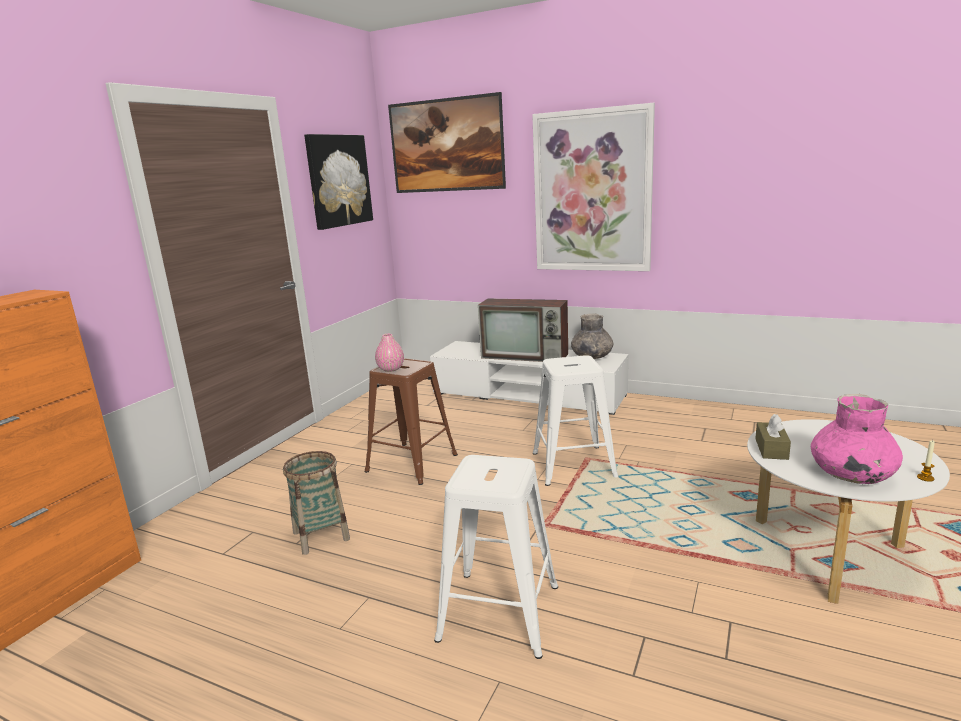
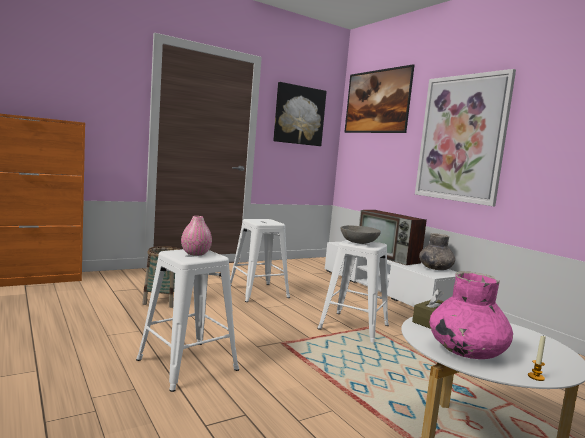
camera: 30 degrees right, 10 degrees down
brown stool [365,358,458,485] -> white stool [230,219,290,302]
pink vase [375,334,404,372] -> pink vase moved to [181,216,212,256]
none -> grey bowl [340,225,381,244]

